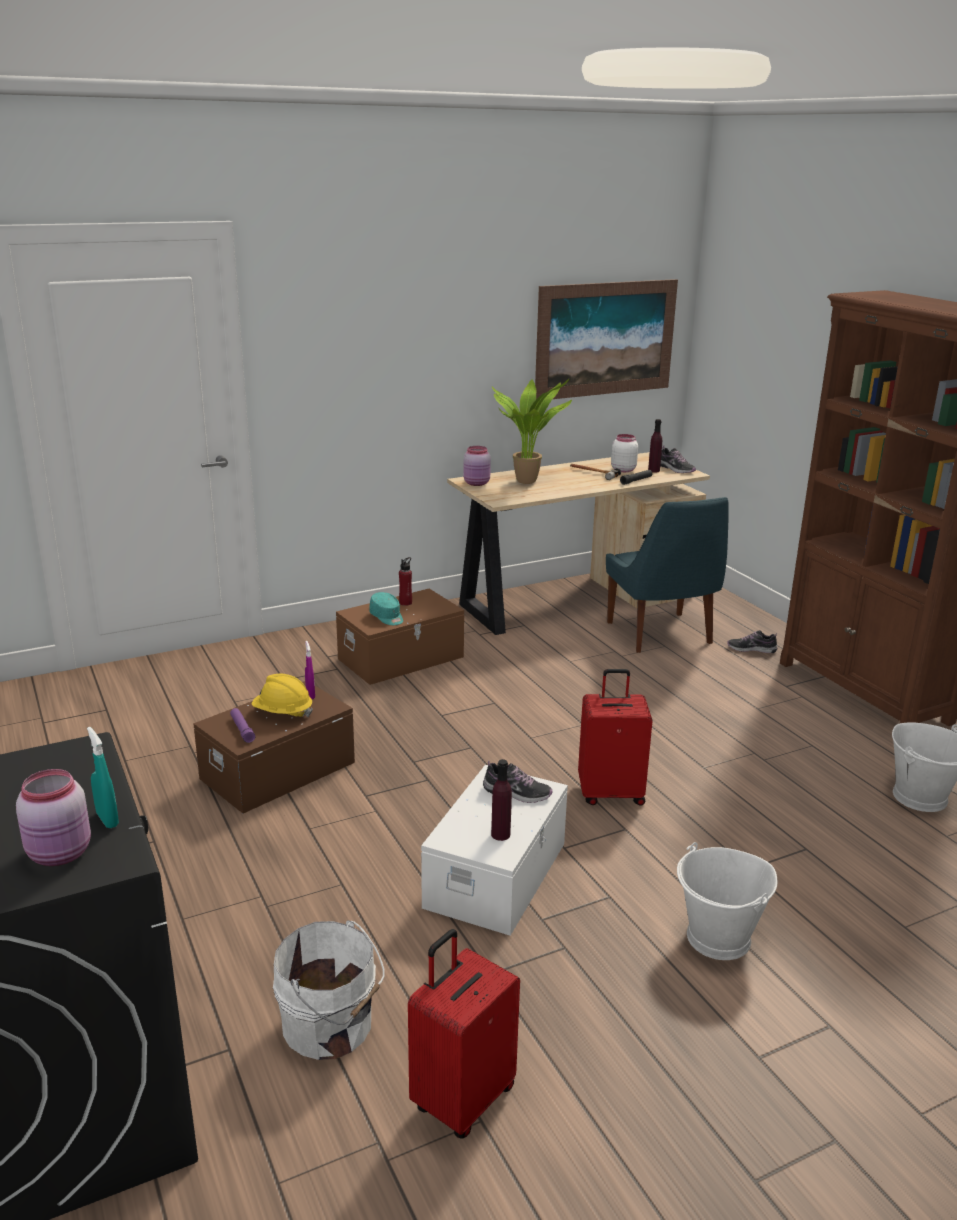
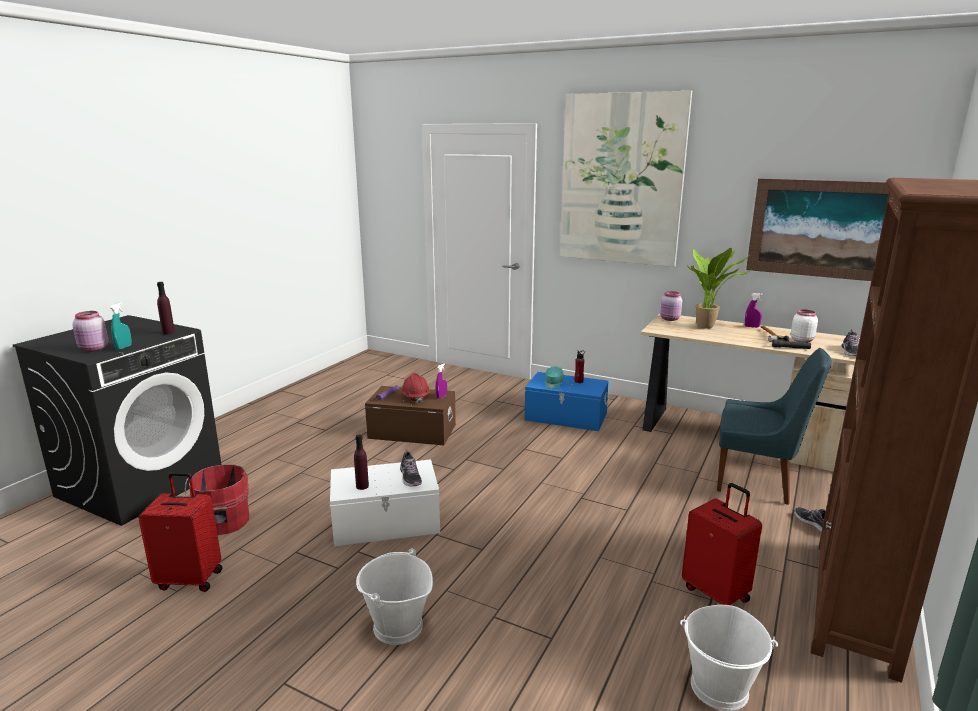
camera: 55 degrees right, 5 degrees down
yellow hard hat [252,674,313,717] -> red hard hat [401,373,430,404]
white bucket [273,920,385,1060] -> red bucket [185,464,249,535]
brown storage box [336,589,464,685] -> blue storage box [525,372,609,431]
red suitcase [578,669,653,806] -> red suitcase moved to [682,483,762,605]
blue chair [606,497,729,653] -> blue chair turned 105 degrees counterclockwise [717,348,832,505]
purple bottle [648,419,662,473] -> purple bottle moved to [157,282,175,334]
none -> picture [560,91,692,267]
none -> purple spray bottle [745,293,763,328]

